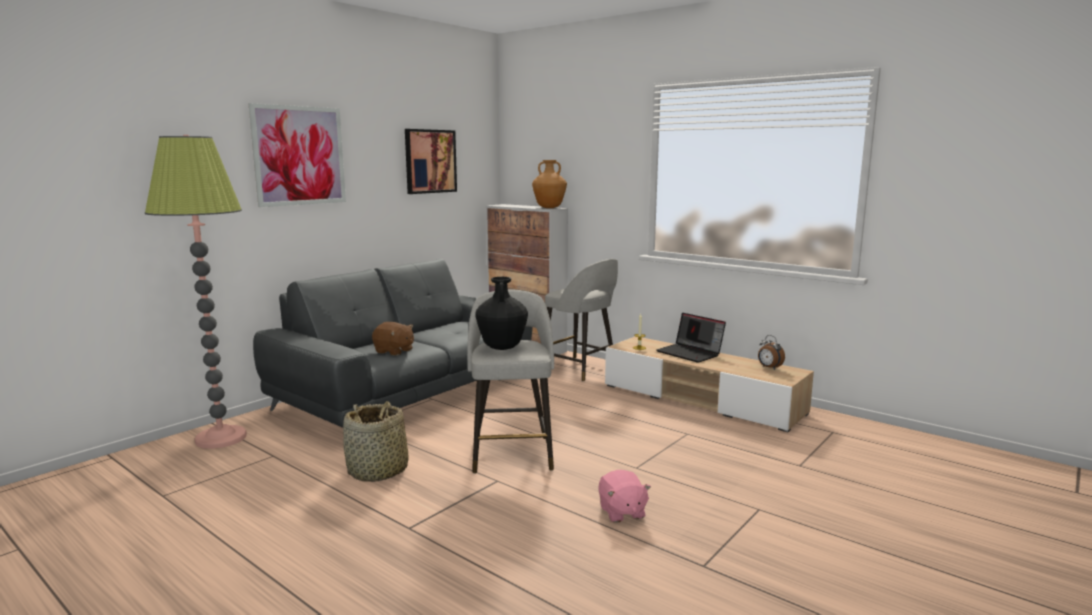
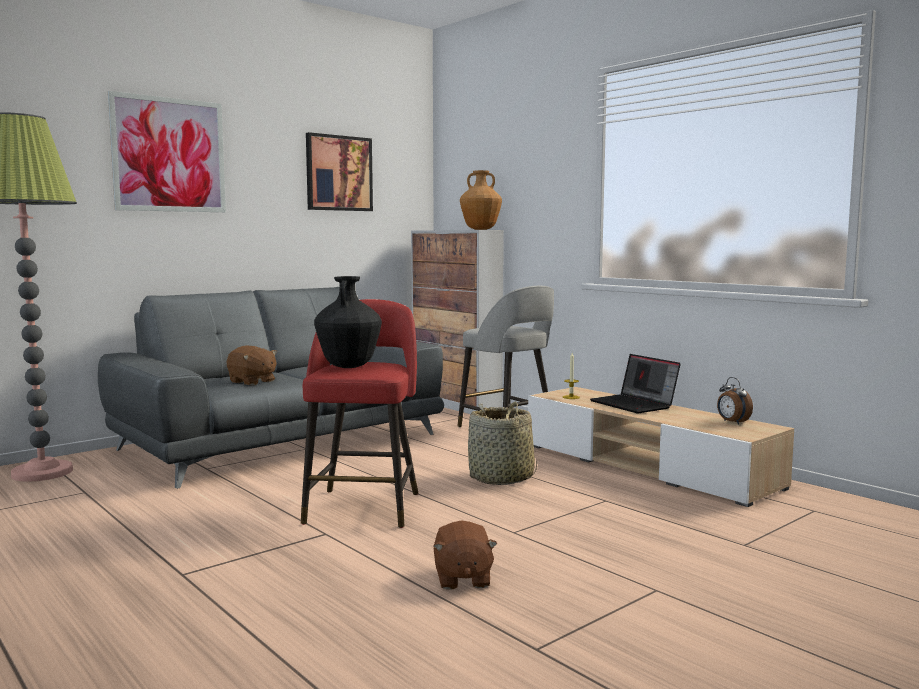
camera: 10 degrees right, 5 degrees down
basket [343,401,409,482] -> basket moved to [468,401,537,485]
grey stool [467,290,554,474] -> red stool [301,299,419,528]
pink plush toy [598,470,651,523] -> brown plush toy [433,521,497,590]

